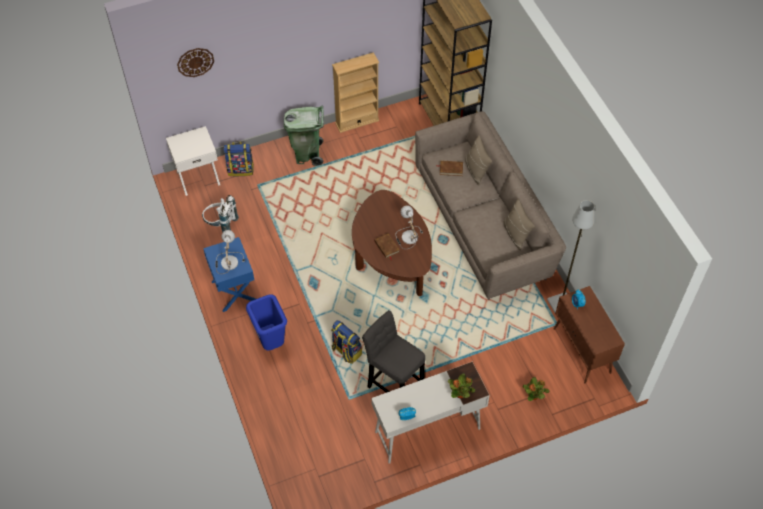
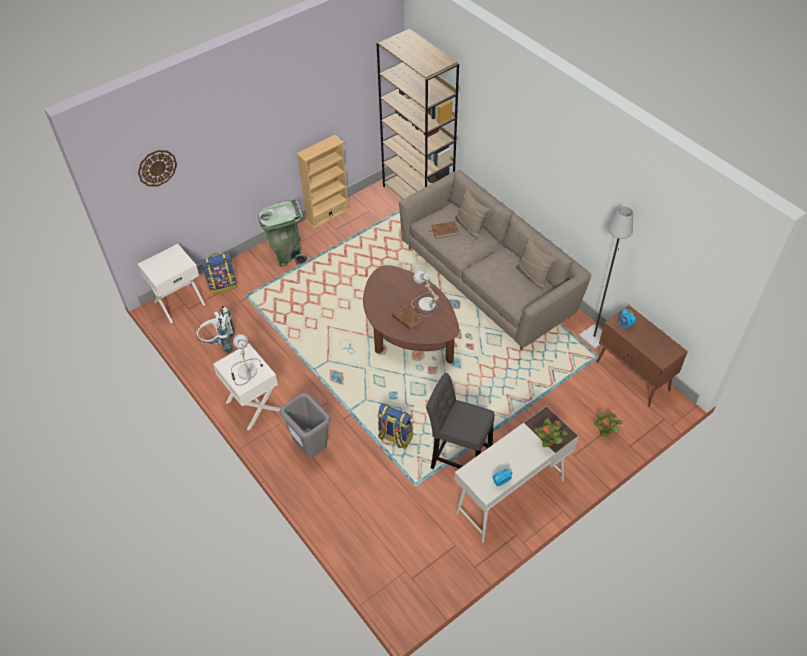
camera: 15 degrees left, 5 degrees down
blue nightstand [203,237,256,312] -> white nightstand [213,343,281,430]
blue trash can [246,294,287,350] -> grey trash can [280,393,331,457]

